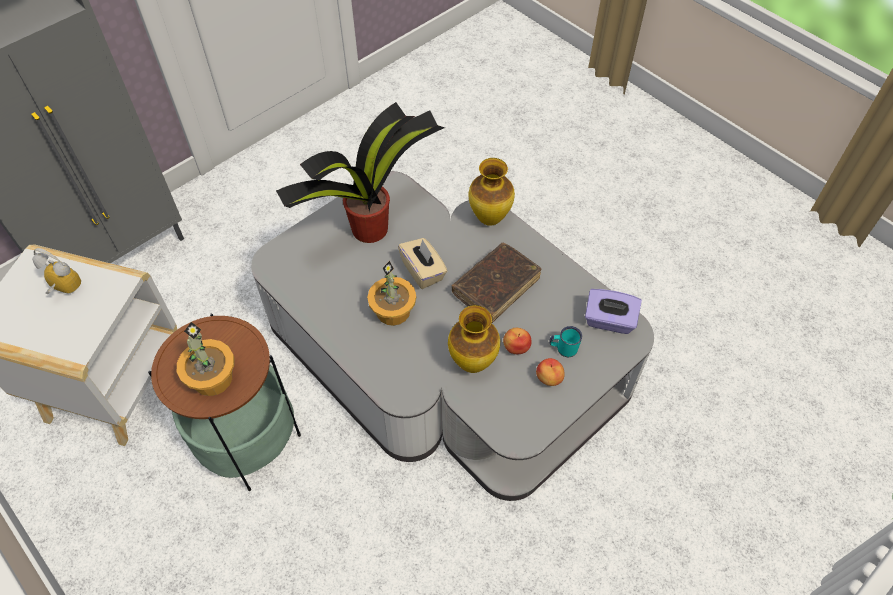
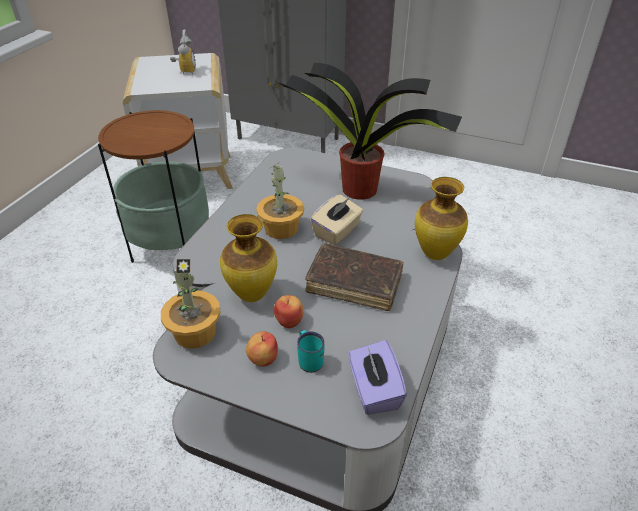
camera: 65 degrees right, 15 degrees down
potted plant [177,322,234,396] -> potted plant moved to [161,259,221,349]

